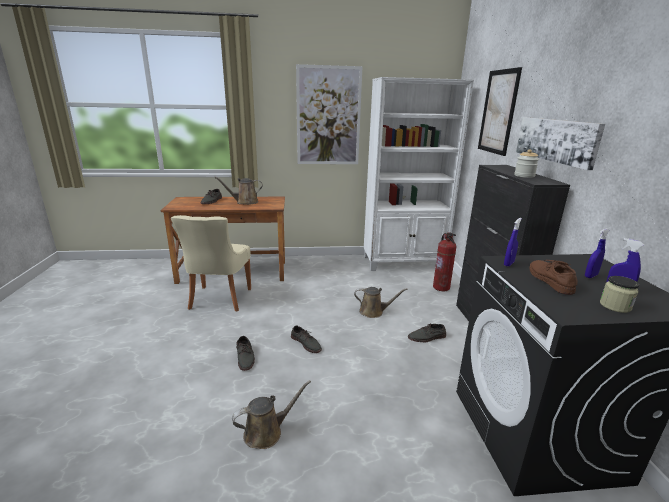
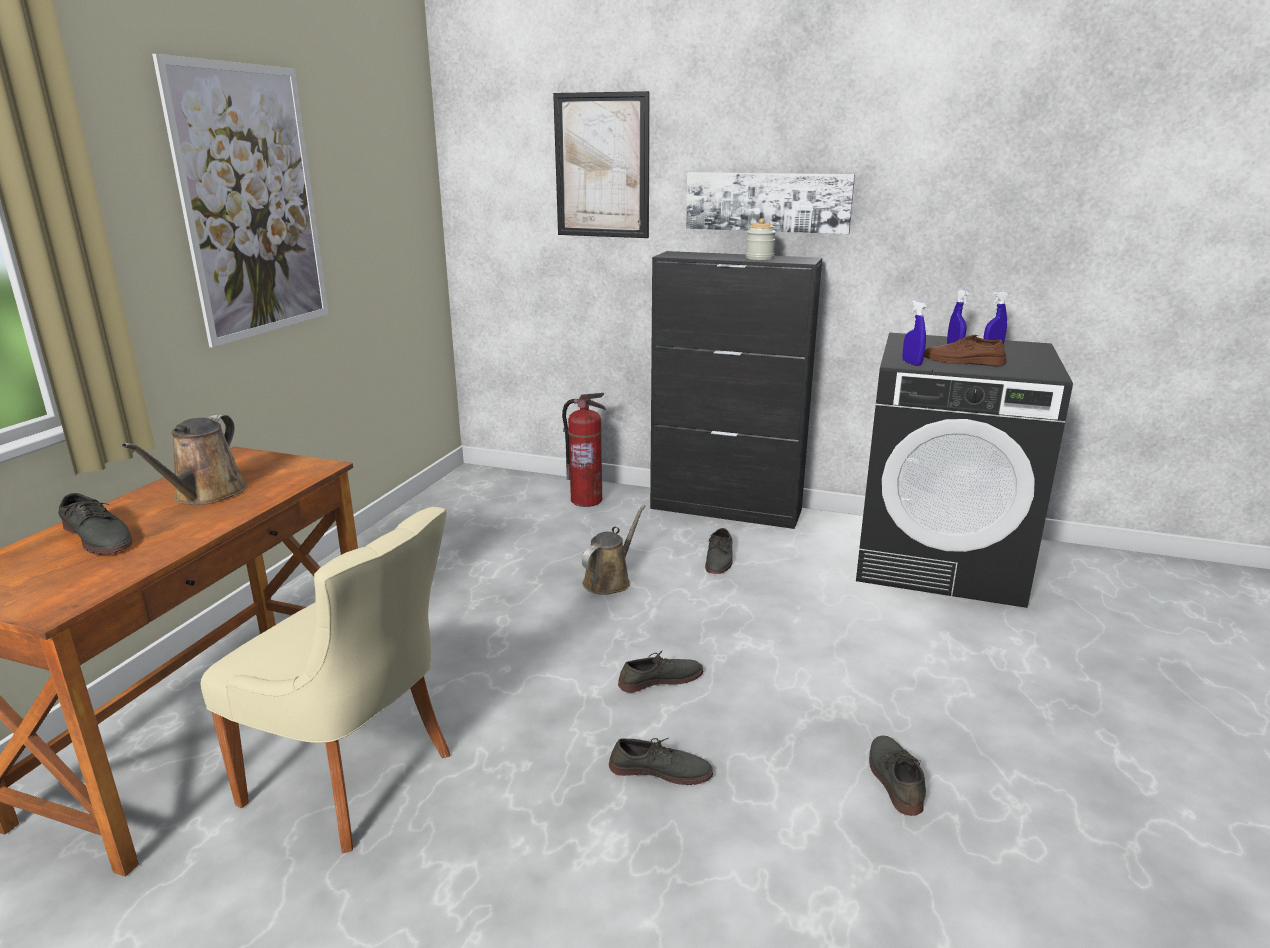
camera: 65 degrees left, 0 degrees up
brown watering can [232,380,311,449] -> grey shoe [869,736,926,816]
white bookcase [364,77,474,271] -> none
jar [600,276,639,313] -> none

